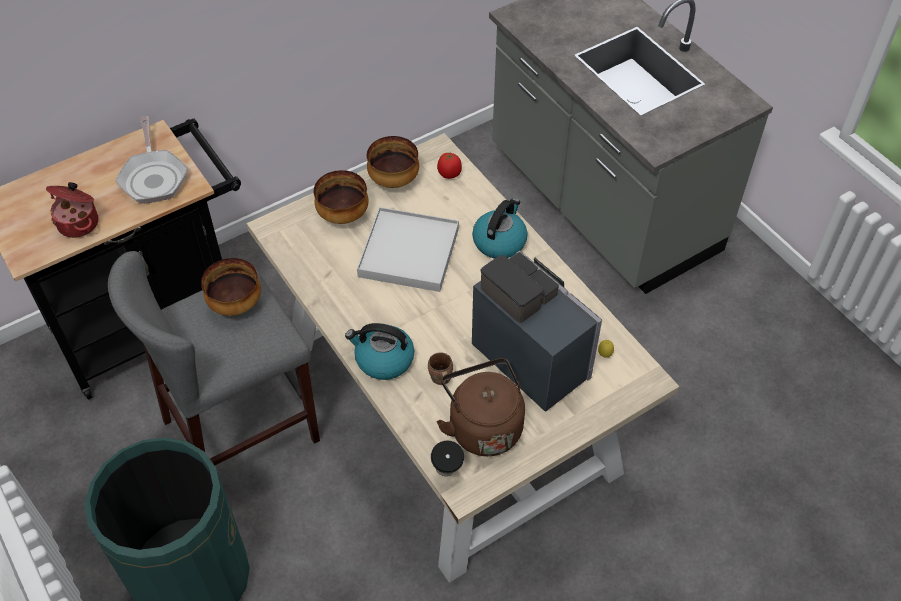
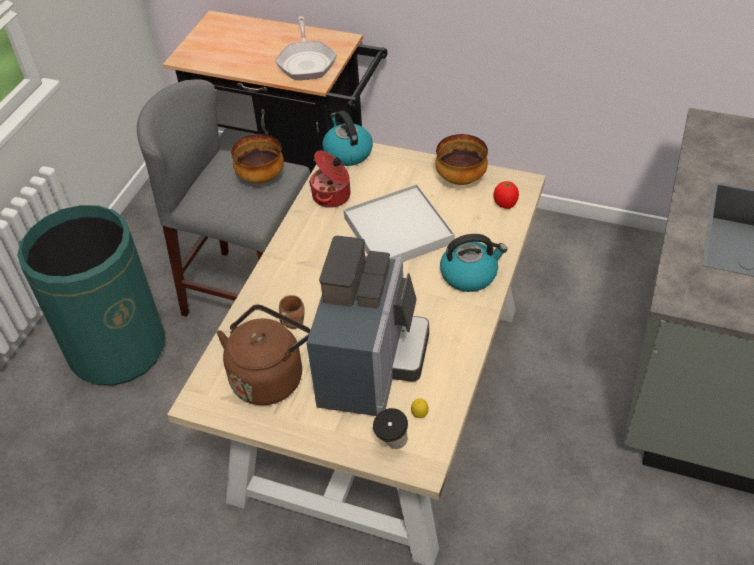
camera: 55 degrees right, 5 degrees down
cooking pot [46,182,99,238] -> cooking pot moved to [309,151,350,208]
frying pan [115,116,188,204] -> frying pan turned 45 degrees counterclockwise [275,16,337,80]
bowl [314,170,368,224] -> none
kettle [345,323,414,380] -> kettle moved to [323,110,373,166]
cup [431,441,464,476] -> cup moved to [373,408,408,449]

